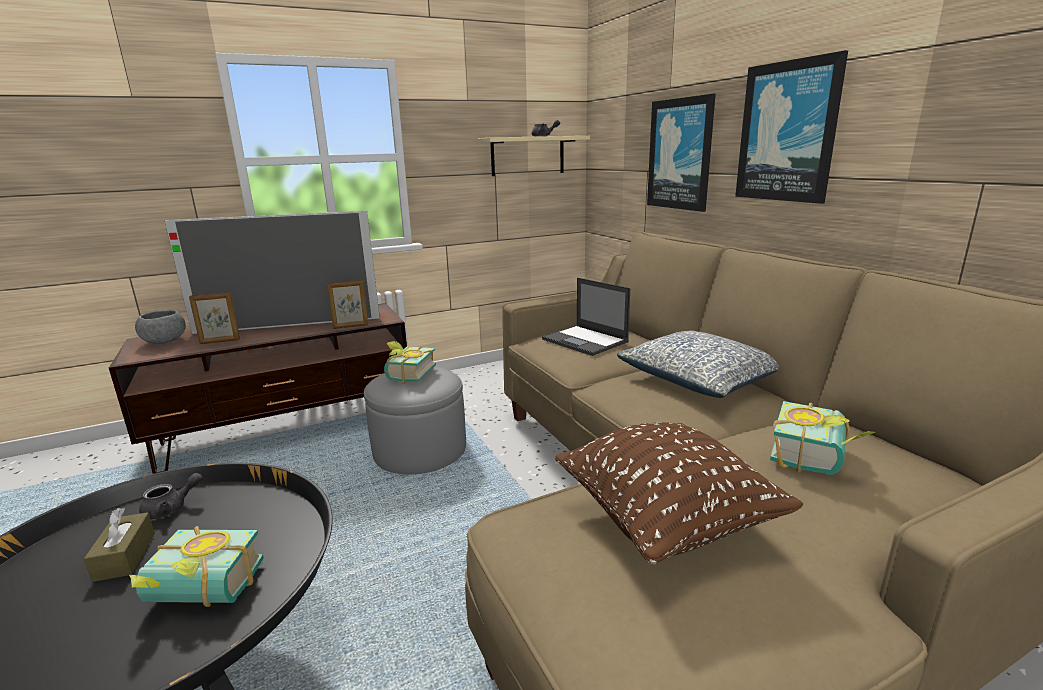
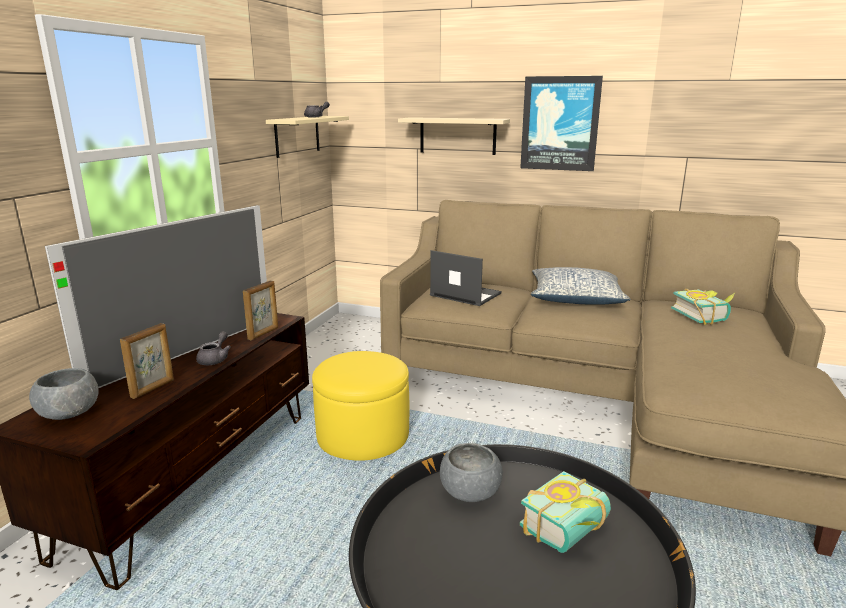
camera: 45 degrees left, 0 degrees up
brown tissue box [84,508,155,582] -> none
grey teapot [139,473,203,519] -> grey teapot moved to [196,331,231,365]
grey ottoman [364,367,466,474] -> yellow ottoman [312,351,409,461]
book [384,341,436,384] -> none
laptop [542,278,630,356] -> laptop turned 150 degrees counterclockwise [430,250,502,306]
brown pillow [555,422,803,564] -> none
picture [647,94,716,212] -> beige shelf [398,117,510,155]
none -> grey bowl [440,443,503,502]

